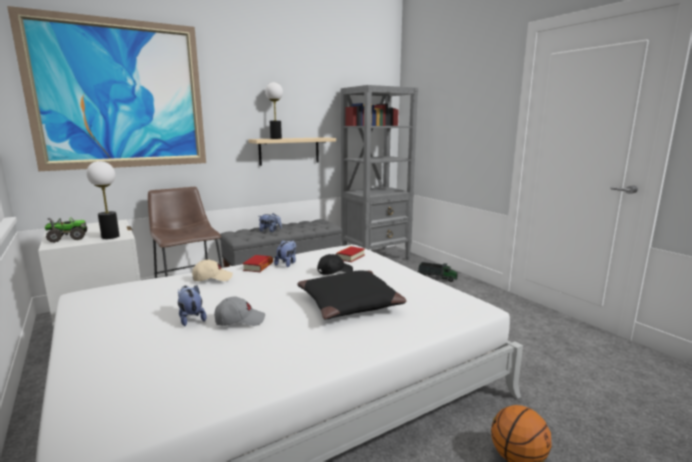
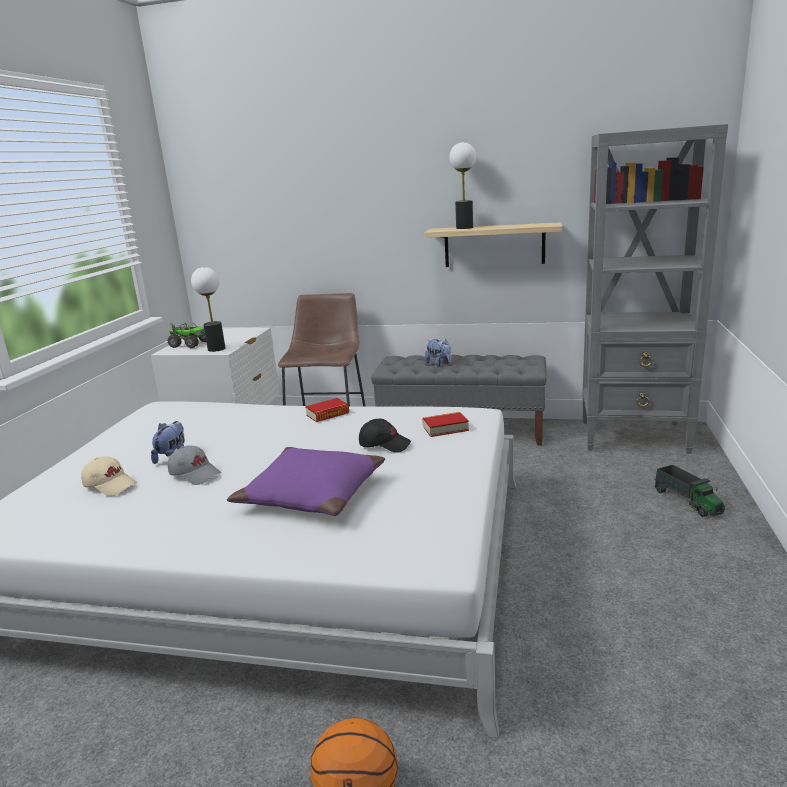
camera: 45 degrees right, 5 degrees up
picture [7,6,206,171] -> none
beige cap [192,260,233,281] -> beige cap moved to [81,456,137,496]
plush toy [274,240,296,267] -> none
black pillow [297,270,406,320] -> purple pillow [227,447,385,516]

